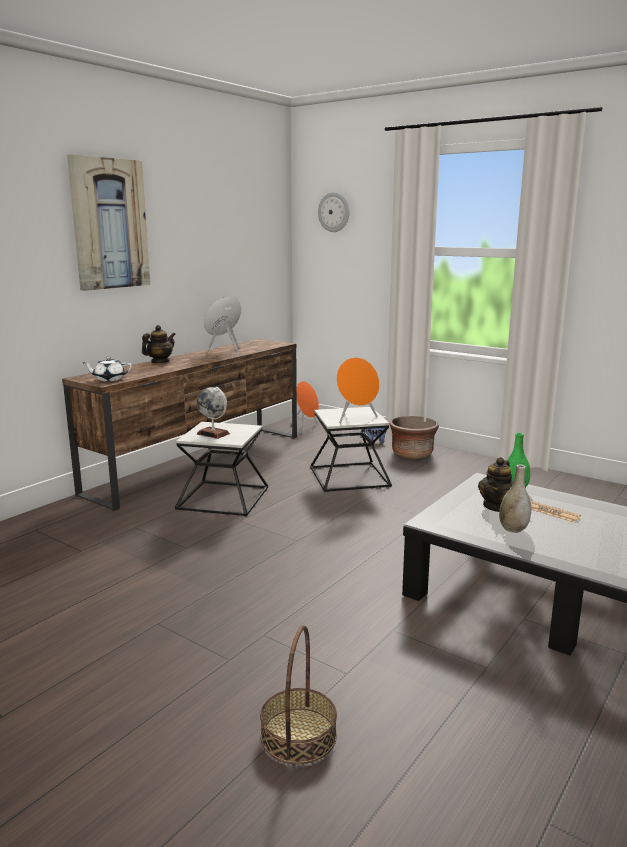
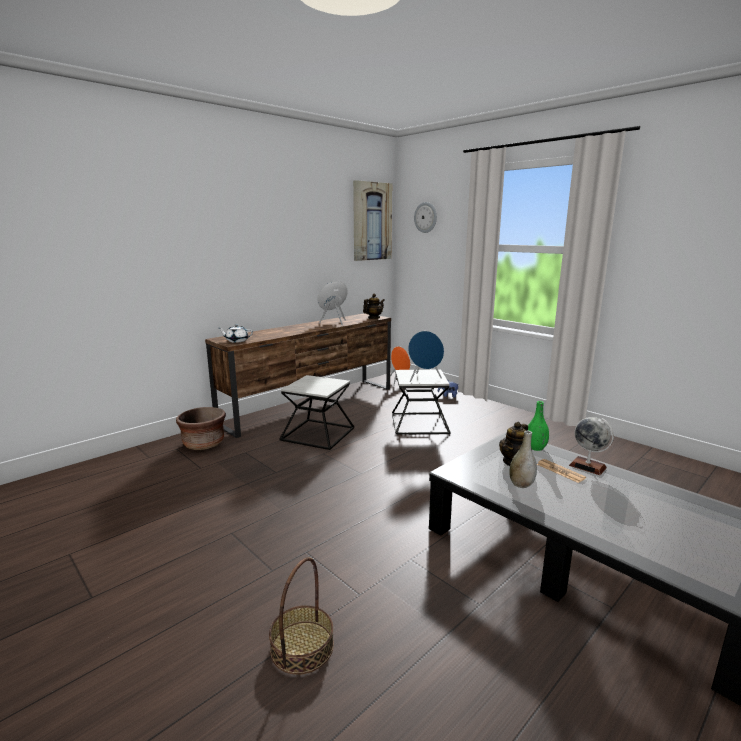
camera: 10 degrees right, 0 degrees up
picture [67,154,150,291] -> picture moved to [353,180,392,261]
teapot [142,325,176,363] -> teapot moved to [363,294,384,319]
globe [197,387,230,439] -> globe moved to [569,417,614,475]
orange speaker [336,357,380,423] -> blue speaker [408,331,444,382]
brown planter [389,416,439,459] -> brown planter moved to [176,407,226,450]

